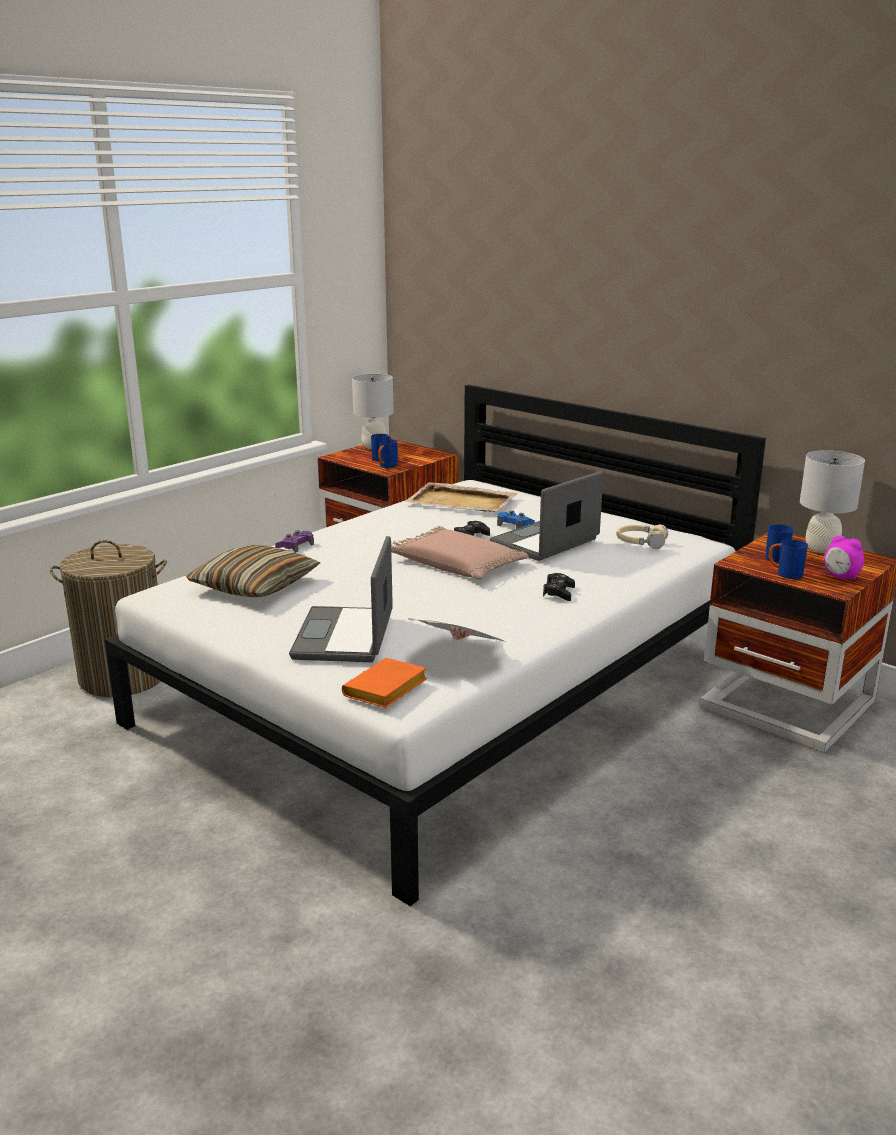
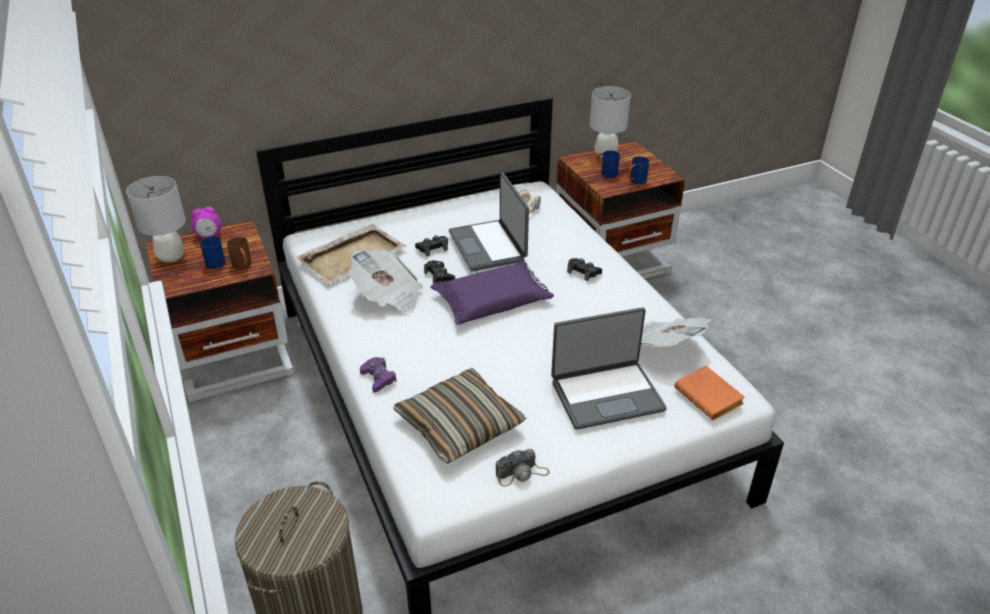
camera: 65 degrees left, 15 degrees up
laptop [289,536,393,662] -> laptop turned 45 degrees counterclockwise [551,307,667,430]
blue mug [378,439,398,468] -> brown mug [227,237,252,270]
beige pillow [391,526,529,580] -> purple pillow [431,261,554,325]
blue game controller [497,510,535,529] -> black game controller [415,235,448,257]
alarm clock [824,536,864,580] -> alarm clock moved to [191,206,221,238]
none -> newspaper [348,249,423,313]
none -> camera [496,449,550,487]

